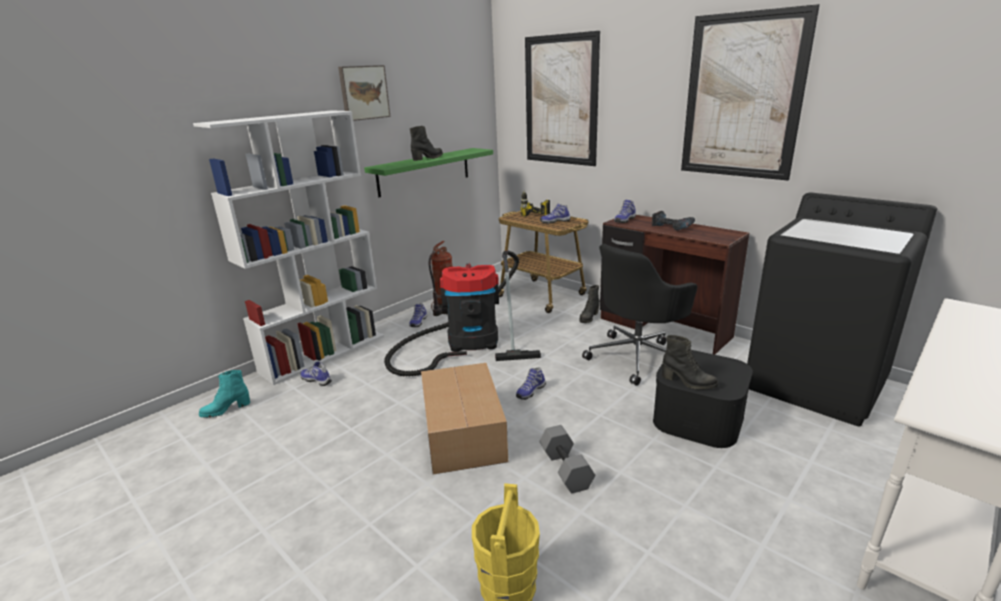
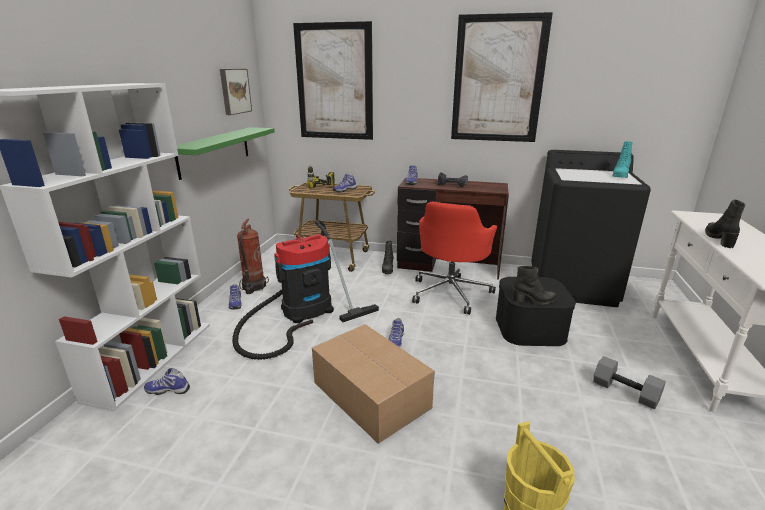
camera: 30 degrees left, 0 degrees up
turquoise boot [199,370,250,418] -> turquoise boot moved to [612,141,633,178]
picture [338,65,390,121] -> picture moved to [220,69,252,115]
black boot [410,126,443,161] -> black boot moved to [705,199,745,248]
grey dumbbell [539,425,595,493] -> grey dumbbell moved to [594,356,666,409]
black office chair [582,244,698,386] -> red office chair [412,202,497,315]

